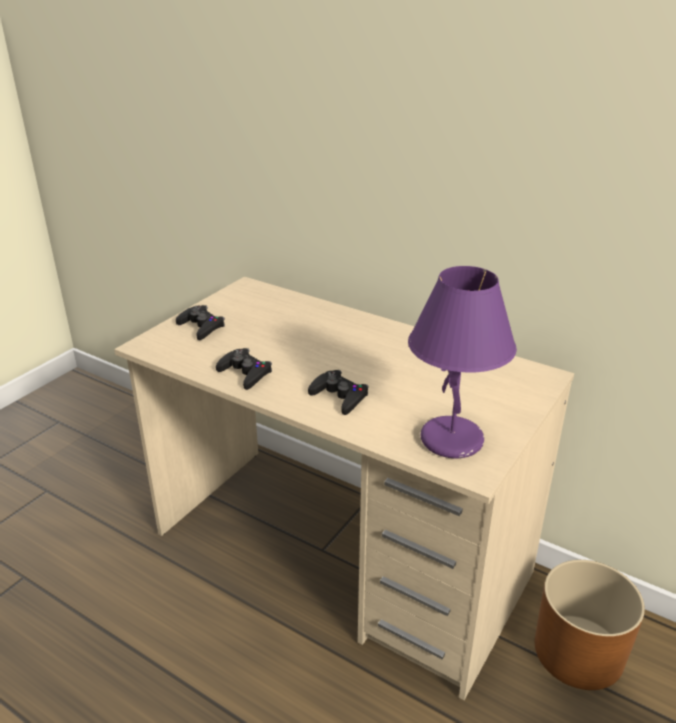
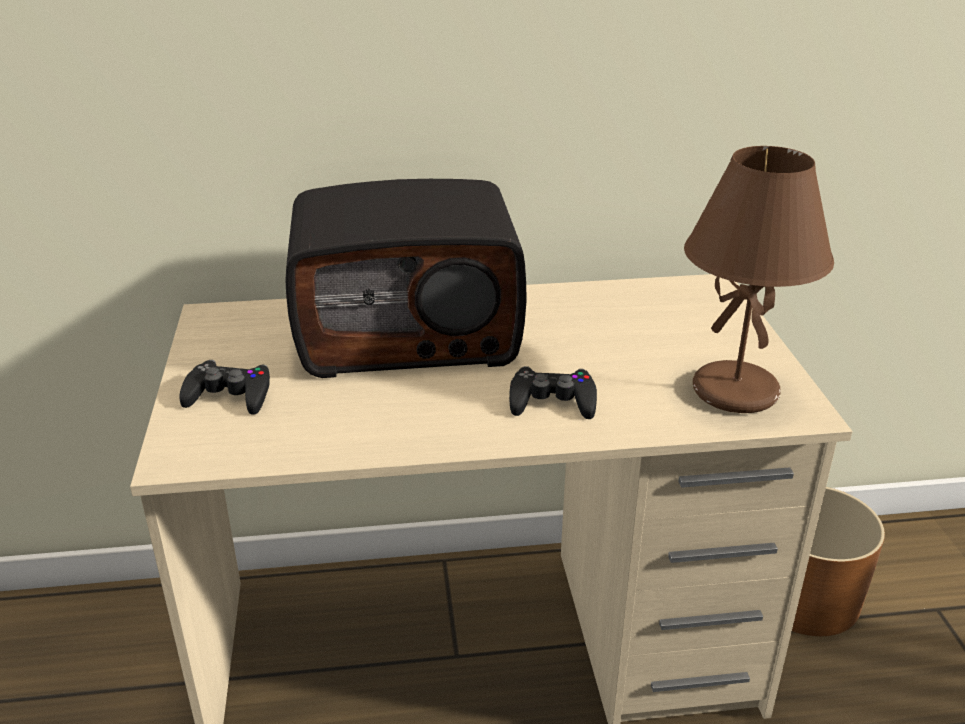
camera: 40 degrees left, 0 degrees up
black game controller [216,348,272,390] -> none
purple table lamp [408,266,517,458] -> brown table lamp [684,146,834,413]
none -> radio [286,179,527,378]

